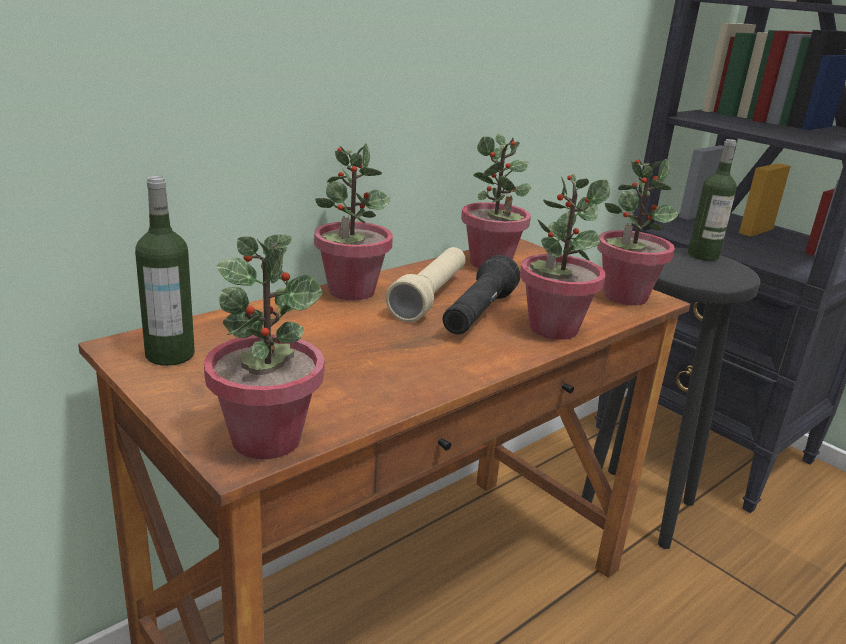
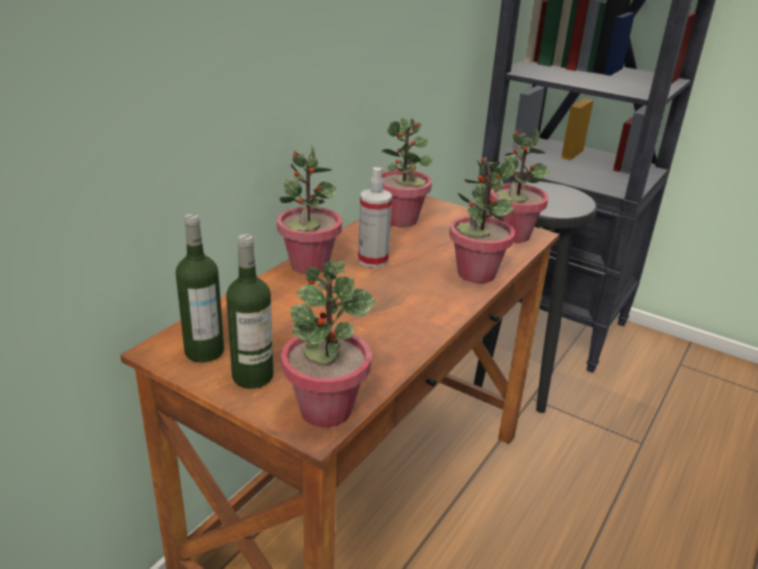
camera: 15 degrees left, 5 degrees up
beige flashlight [386,247,466,322] -> spray bottle [358,167,392,268]
black flashlight [442,255,520,334] -> none
bottle [688,139,737,261] -> bottle moved to [226,234,273,388]

